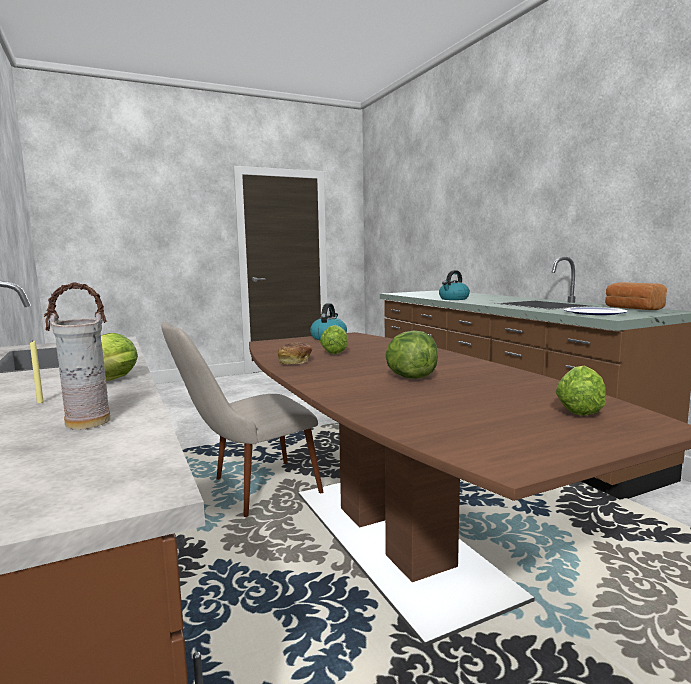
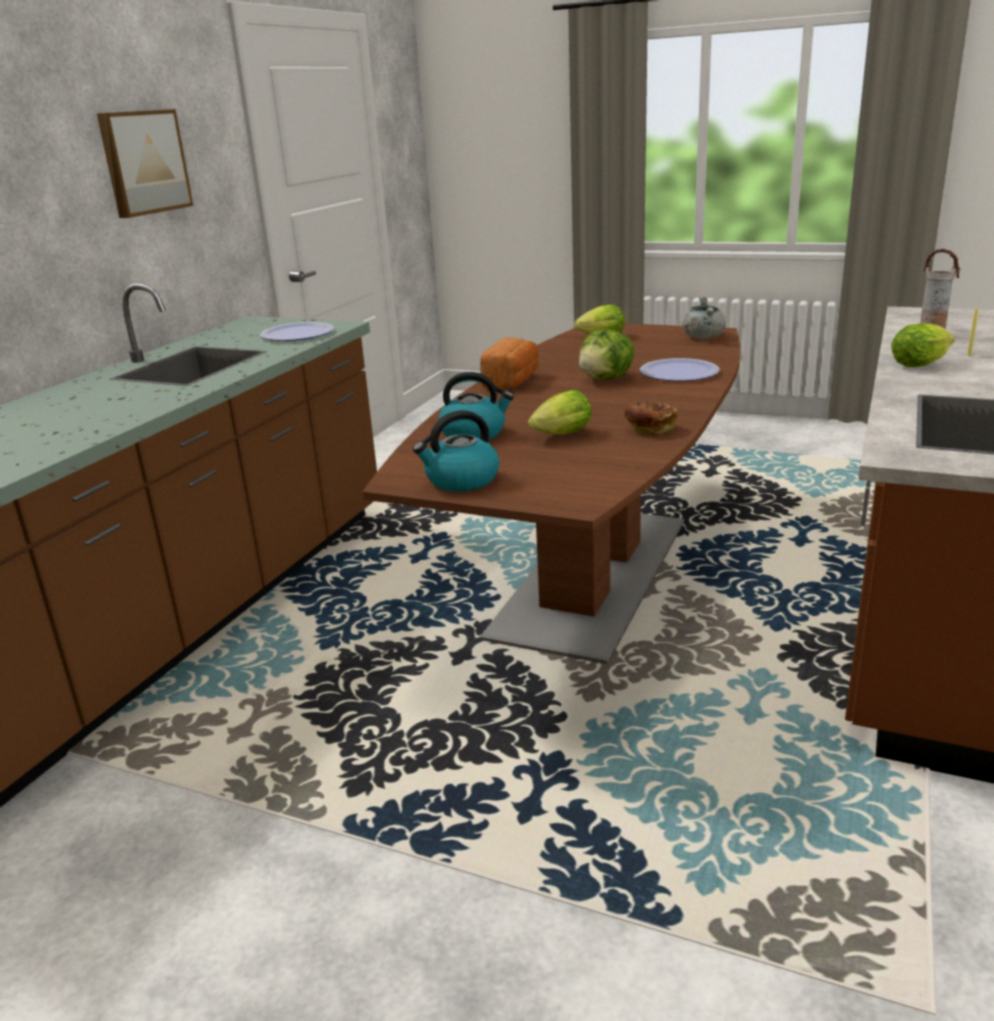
camera: 130 degrees left, 15 degrees up
beige chair [161,322,323,517] -> none
kettle [439,270,470,300] -> kettle moved to [438,372,514,440]
bread [605,282,667,310] -> bread moved to [480,337,539,389]
none -> picture [97,109,193,218]
none -> plate [640,358,720,381]
none -> grey cooking pot [683,296,726,339]

